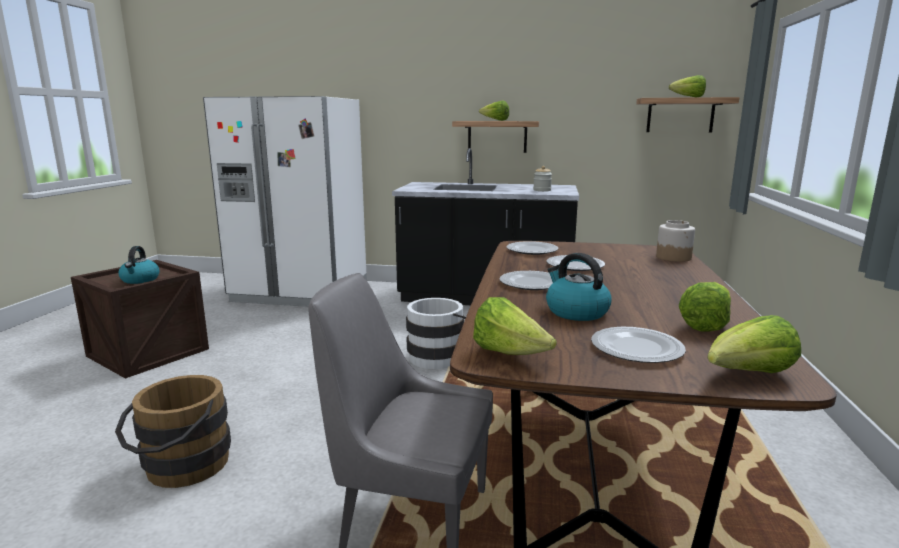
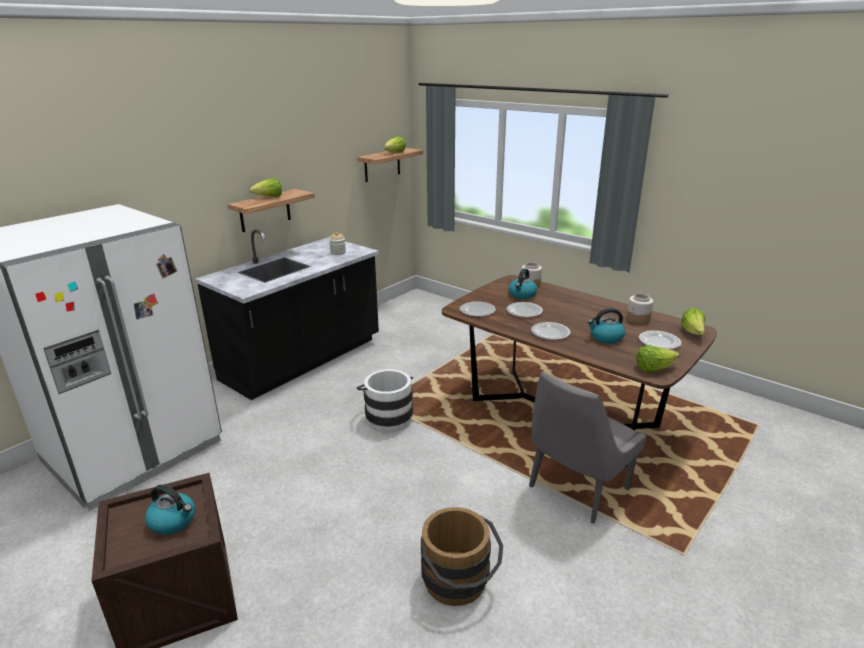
camera: 60 degrees left, 10 degrees up
lettuce [679,282,731,332] -> jar [627,294,653,324]
none -> kettle [509,268,537,299]

